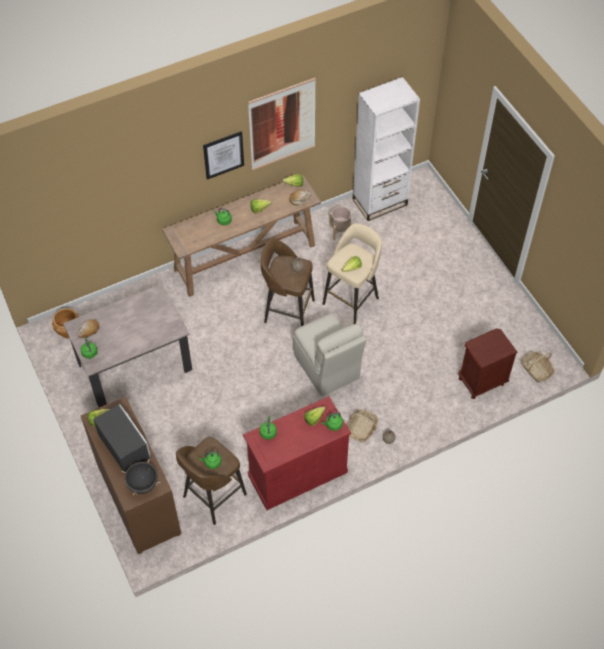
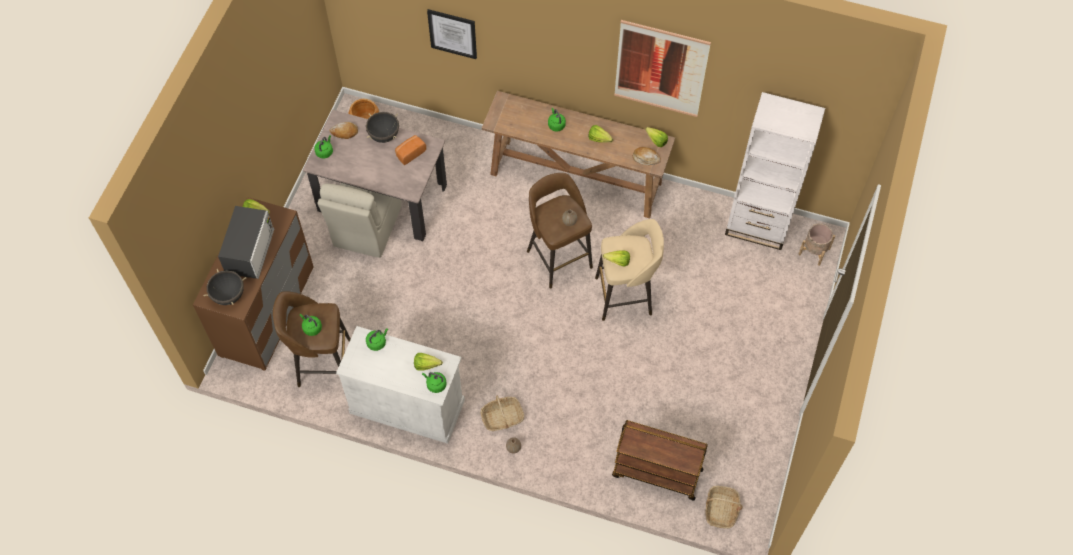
camera: 45 degrees right, 5 degrees up
picture [203,131,244,180] -> picture moved to [427,9,477,59]
red cabinet [243,396,351,510] -> white cabinet [336,326,465,444]
beige chair [293,314,367,396] -> beige chair moved to [318,183,402,258]
beige planter [329,206,353,240] -> beige planter moved to [799,224,835,266]
brown nightstand [458,328,518,399] -> brown cart [612,420,708,500]
none -> black cooking pot [366,112,399,143]
none -> bread [395,135,426,165]

